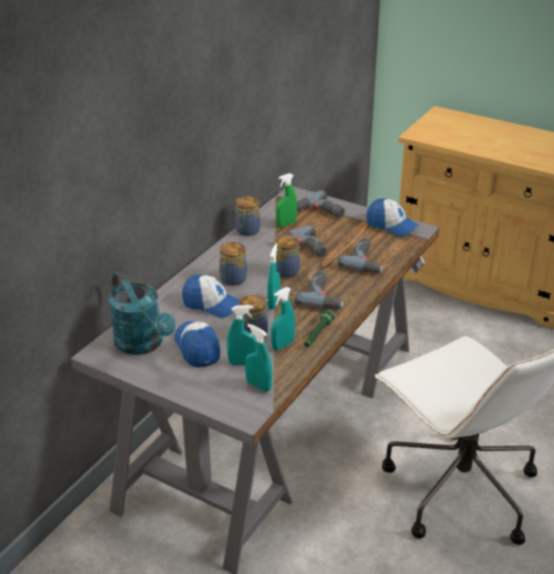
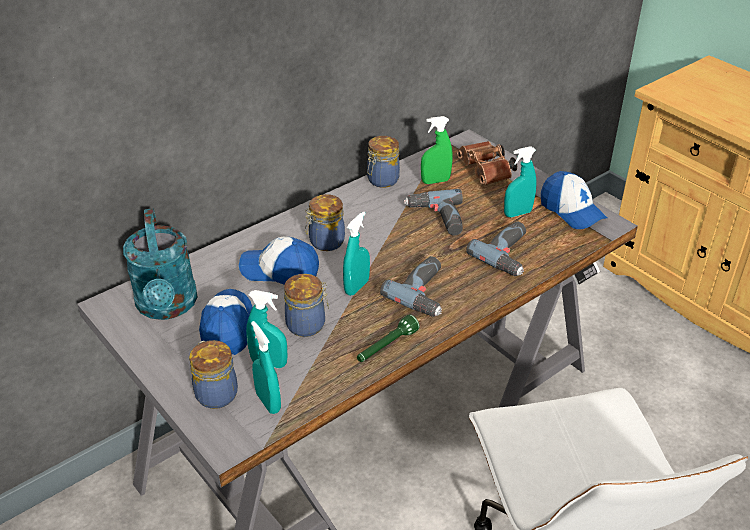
camera: 20 degrees right, 5 degrees up
cap [182,275,239,318] -> cap turned 150 degrees clockwise [239,237,319,285]
turquoise spray bottle [271,287,295,350] -> turquoise spray bottle moved to [504,146,537,217]
jar [273,235,300,278] -> jar moved to [189,340,238,409]
power drill [297,190,345,218] -> brown binoculars [457,141,517,185]

